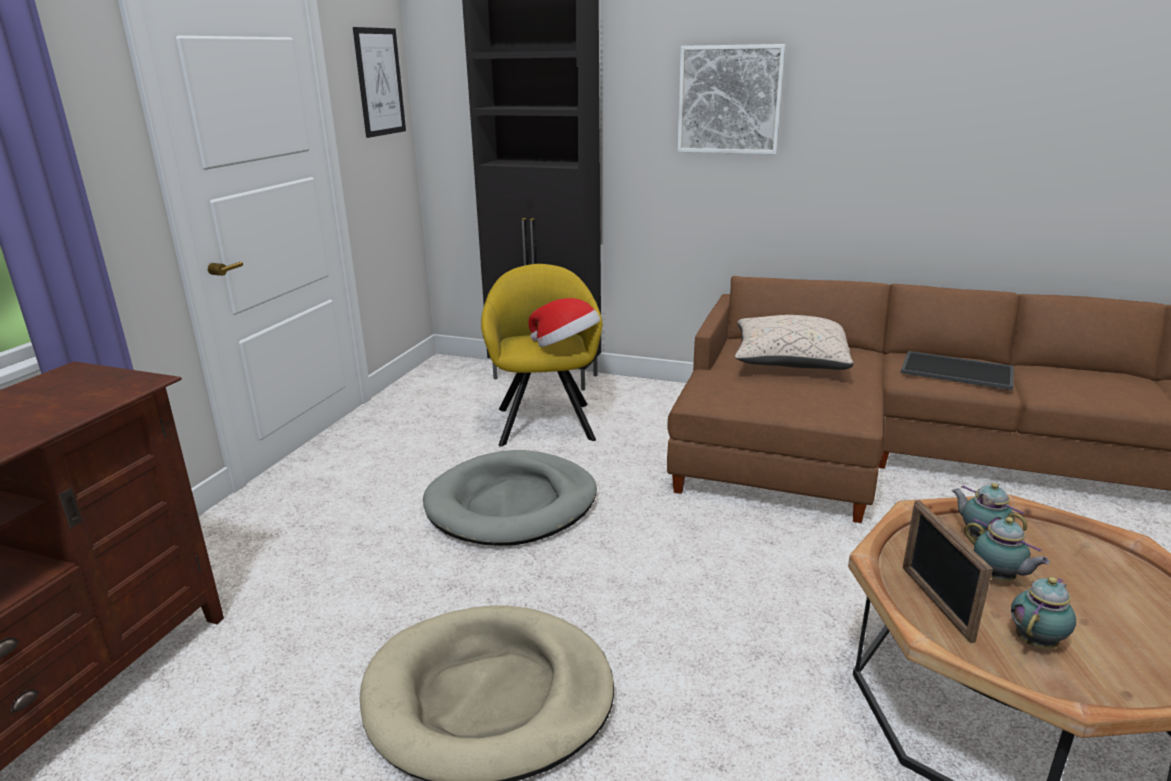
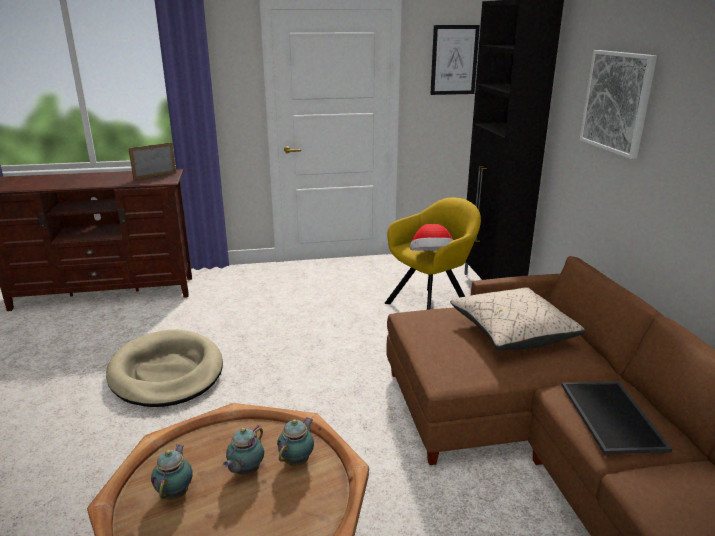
camera: 60 degrees right, 0 degrees up
grey dog bed [423,450,597,546] -> none
picture frame [903,500,993,643] -> picture frame moved to [128,142,176,180]
teapot [1011,577,1076,649] -> teapot turned 105 degrees counterclockwise [151,444,193,500]

